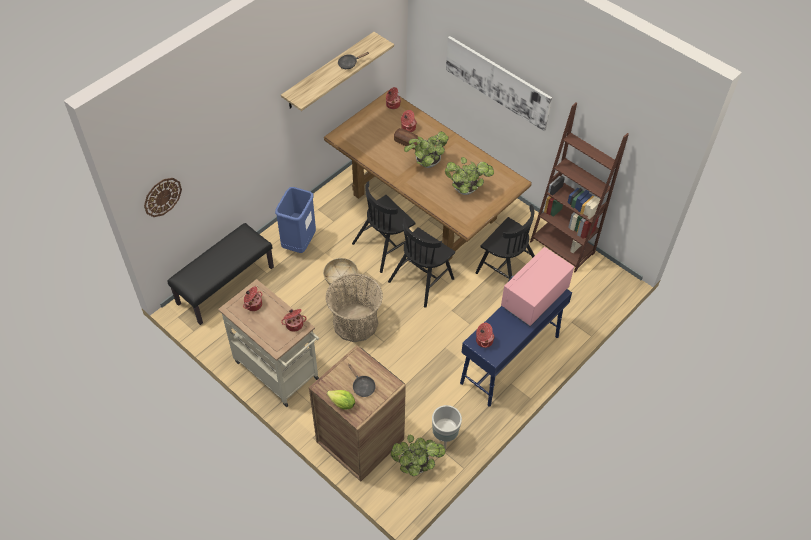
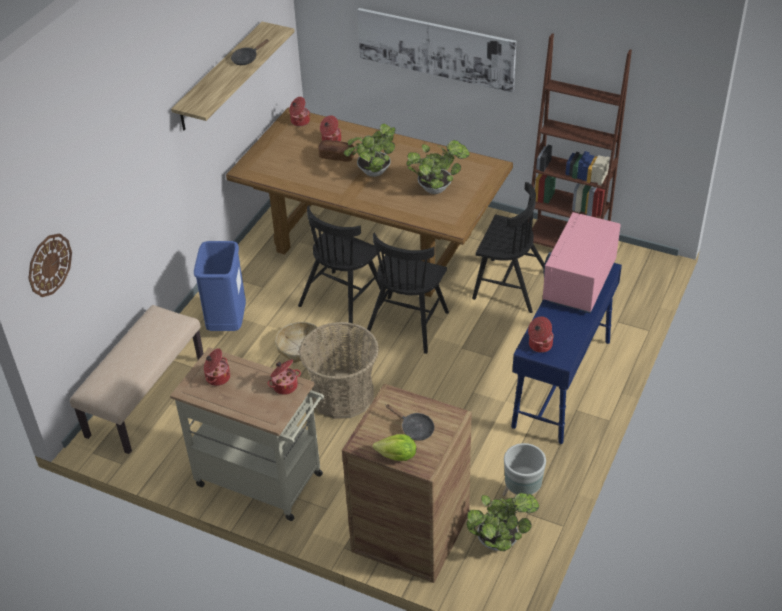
camera: 15 degrees left, 10 degrees down
black bench [167,223,274,325] -> beige bench [70,305,204,454]

